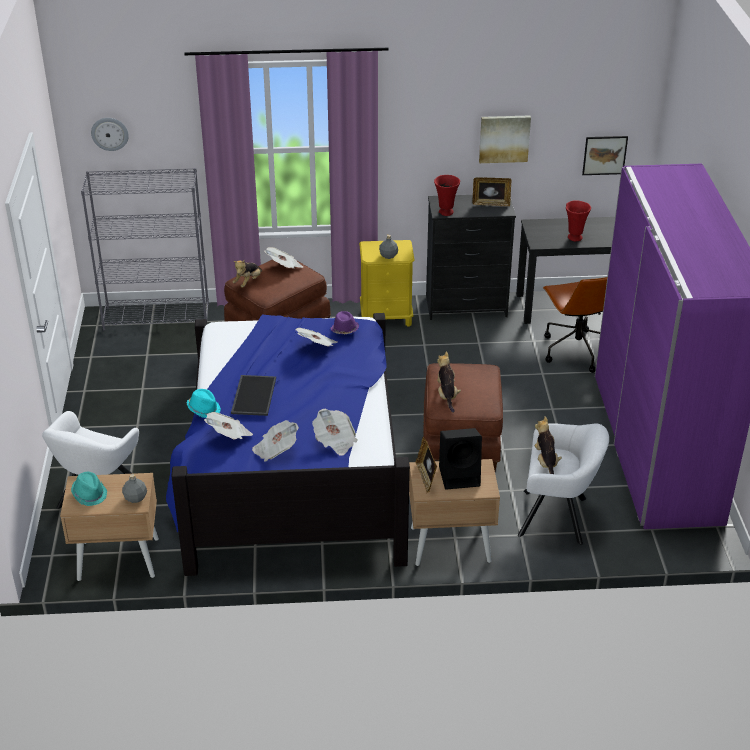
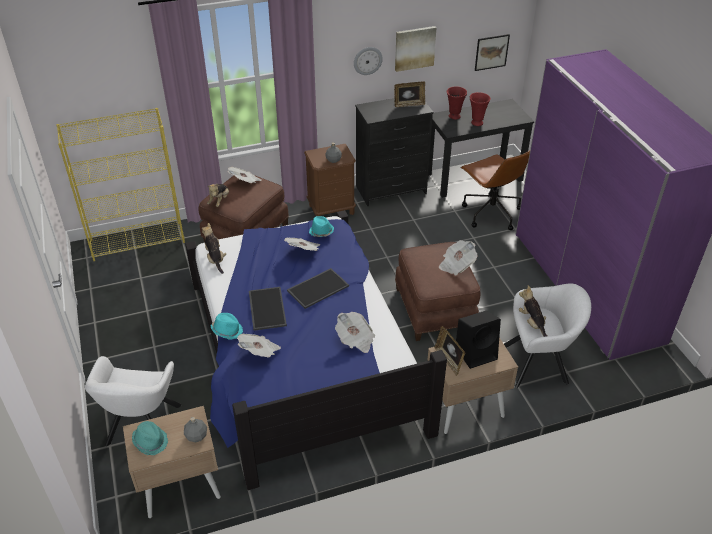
camera: 15 degrees left, 5 degrees up
grey bookcase [81,168,209,330] -> yellow bookcase [57,108,185,261]
wall clock [91,118,129,151] -> wall clock moved to [354,47,383,75]
newspaper [252,420,299,462] -> newspaper moved to [439,240,477,275]
purple hat [330,311,359,334] -> turquoise hat [309,216,334,237]
yellow nightstand [359,240,415,327] -> brown nightstand [304,144,356,216]
red vase [434,175,460,216] -> red vase moved to [447,86,467,120]
plush toy [437,351,461,413] -> plush toy moved to [202,223,226,274]
none -> tray [287,268,349,309]

